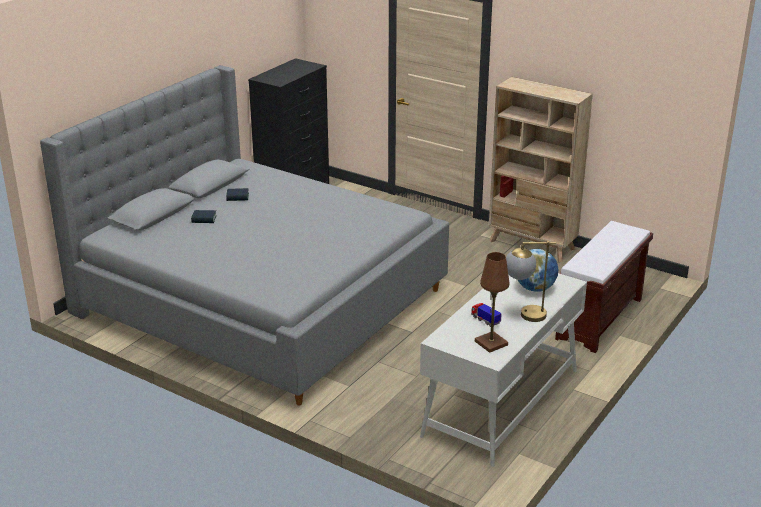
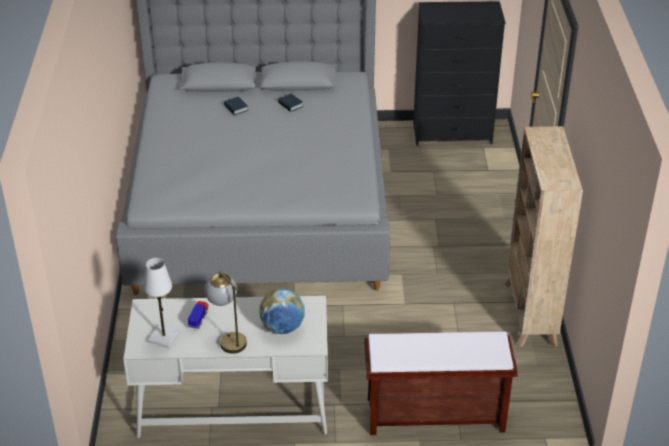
camera: 55 degrees right, 10 degrees up
brown table lamp [475,252,509,353] -> white table lamp [143,258,180,348]

